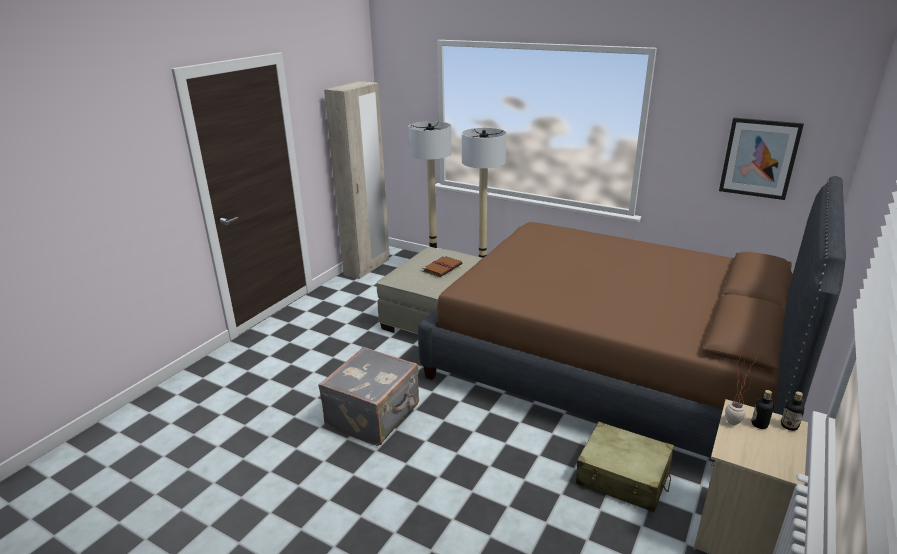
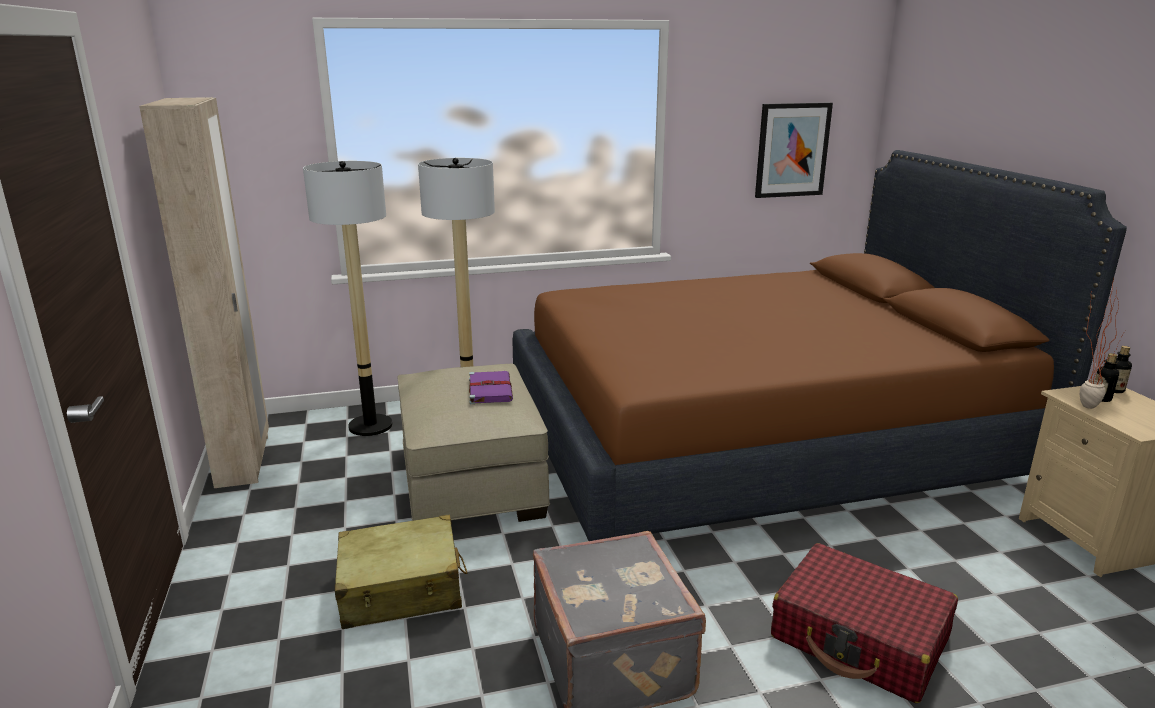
camera: 45 degrees left, 5 degrees down
brown book [422,256,462,277] -> purple book [469,371,513,404]
beige suitcase [576,422,674,512] -> beige suitcase moved to [335,515,467,629]
none -> red suitcase [771,543,958,703]

